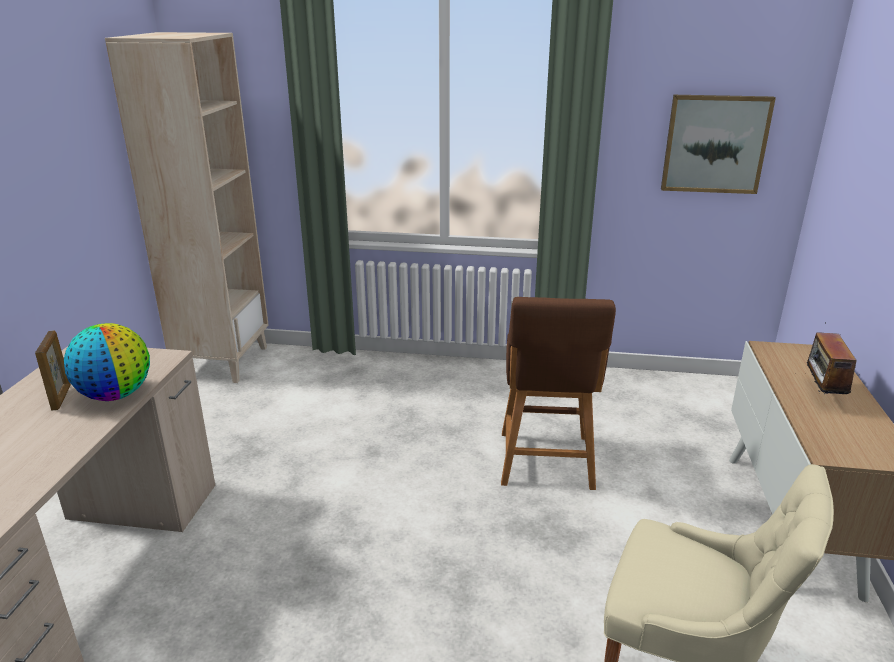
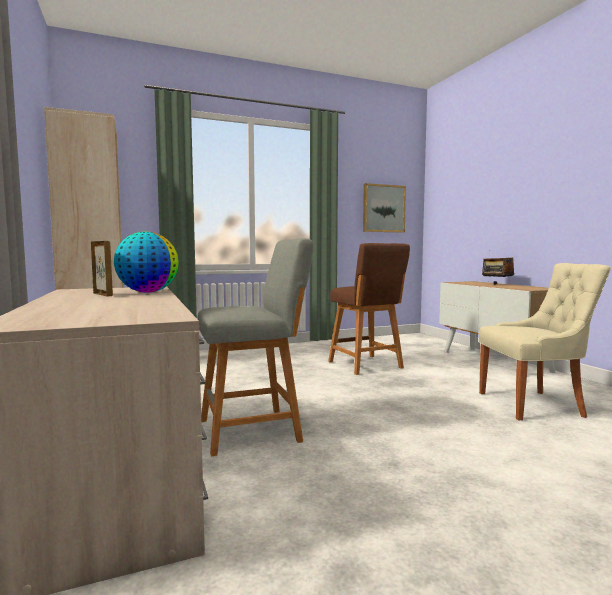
camera: 30 degrees left, 20 degrees down
none -> grey stool [198,238,314,456]

